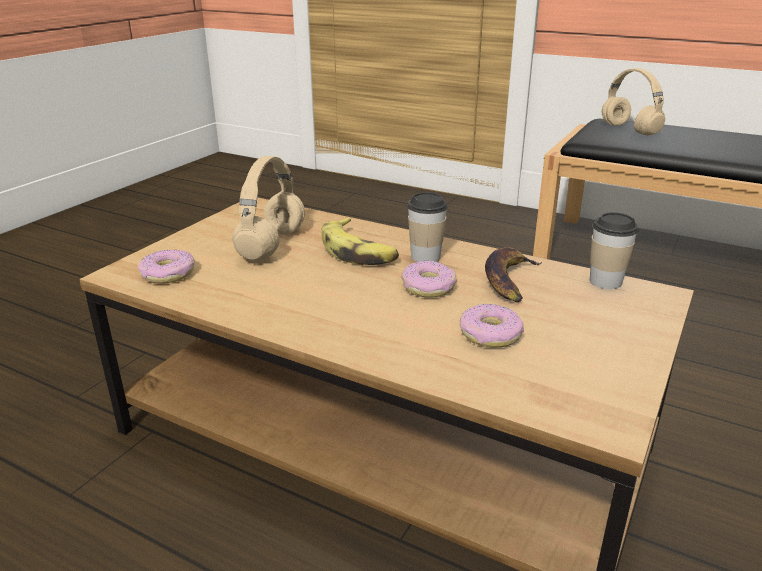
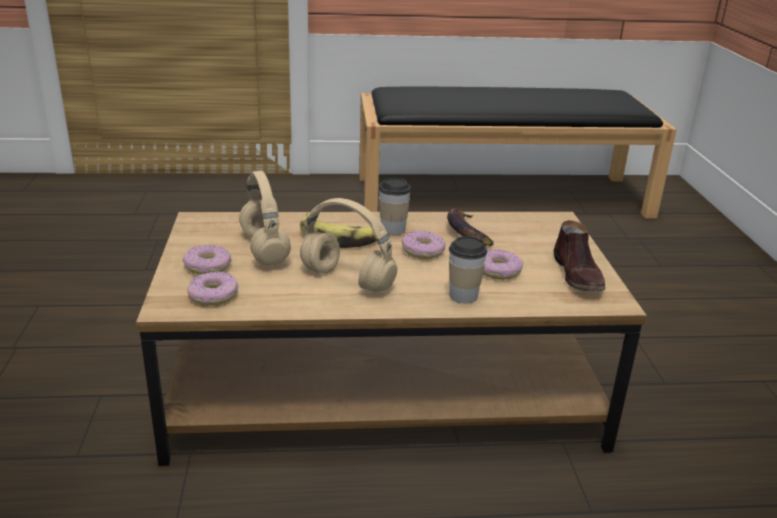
camera: 35 degrees left, 0 degrees up
cup [590,212,638,289] -> cup moved to [449,236,487,304]
beige headphones [602,68,665,136] -> beige headphones moved to [300,198,397,292]
none -> donut [183,245,231,275]
none -> brown shoe [553,220,605,291]

